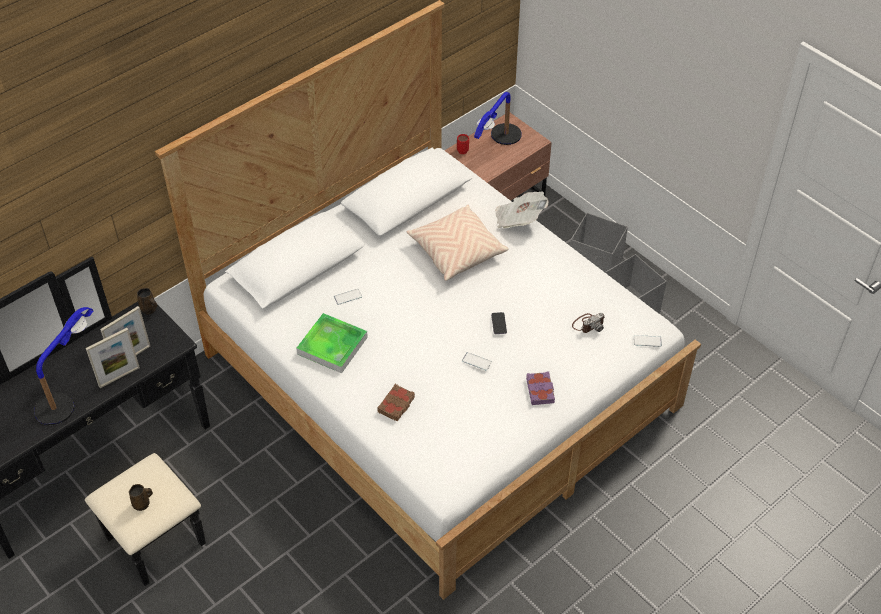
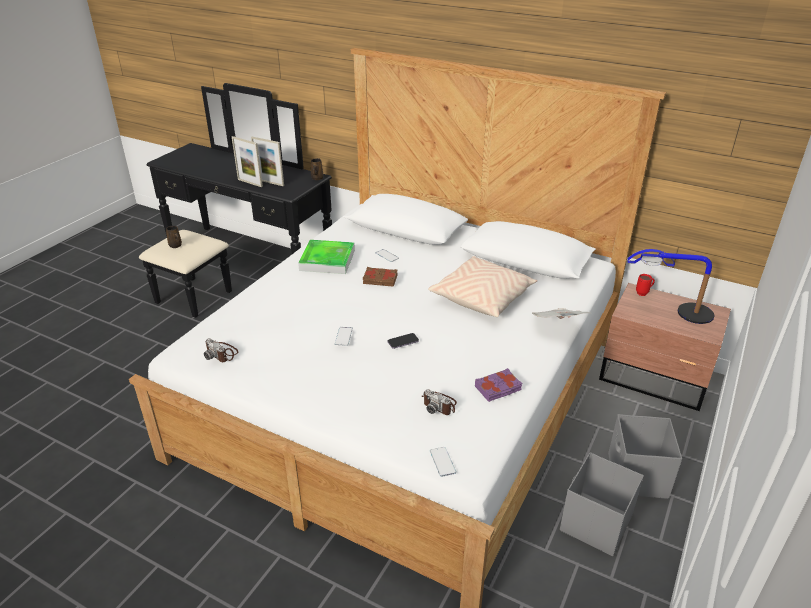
camera: 70 degrees right, 15 degrees down
table lamp [34,307,94,425] -> none
brown book [377,384,415,421] -> brown book moved to [363,267,398,287]
purple book [526,371,555,405] -> purple book moved to [475,368,522,402]
none -> camera [204,338,238,362]

